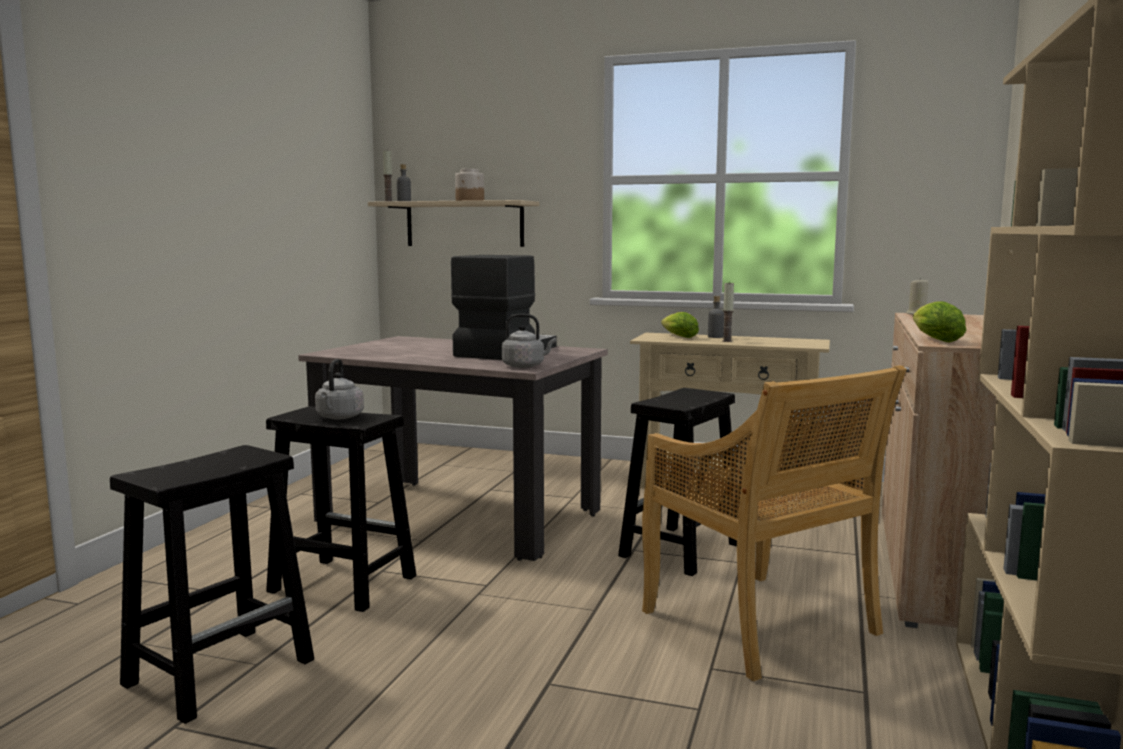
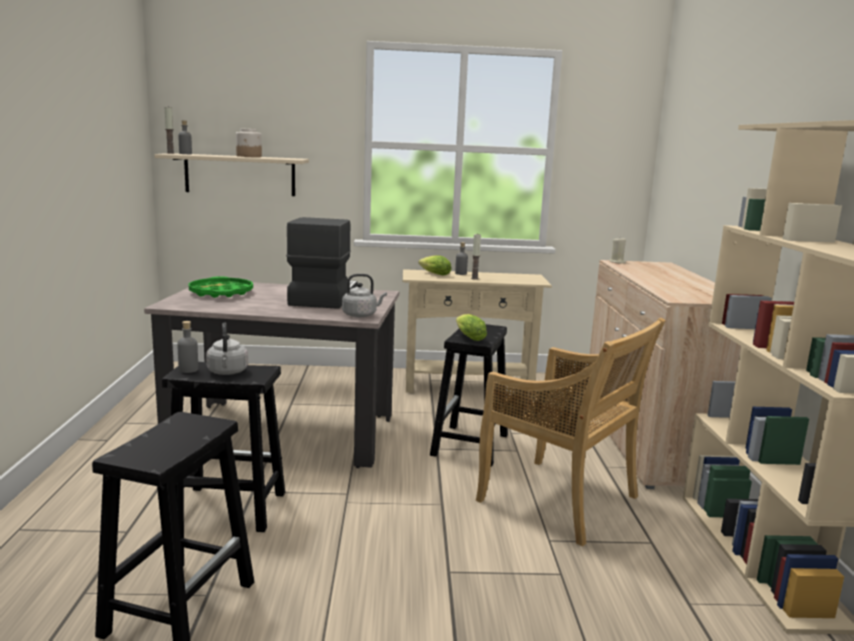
camera: 20 degrees left, 5 degrees up
lettuce [913,301,966,343] -> lettuce moved to [456,314,487,341]
none -> grey bottle [177,321,198,373]
none -> green tray [188,276,253,298]

